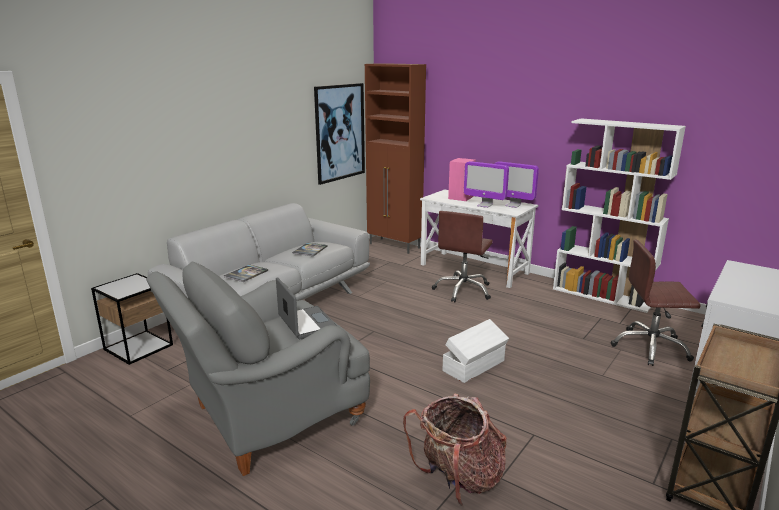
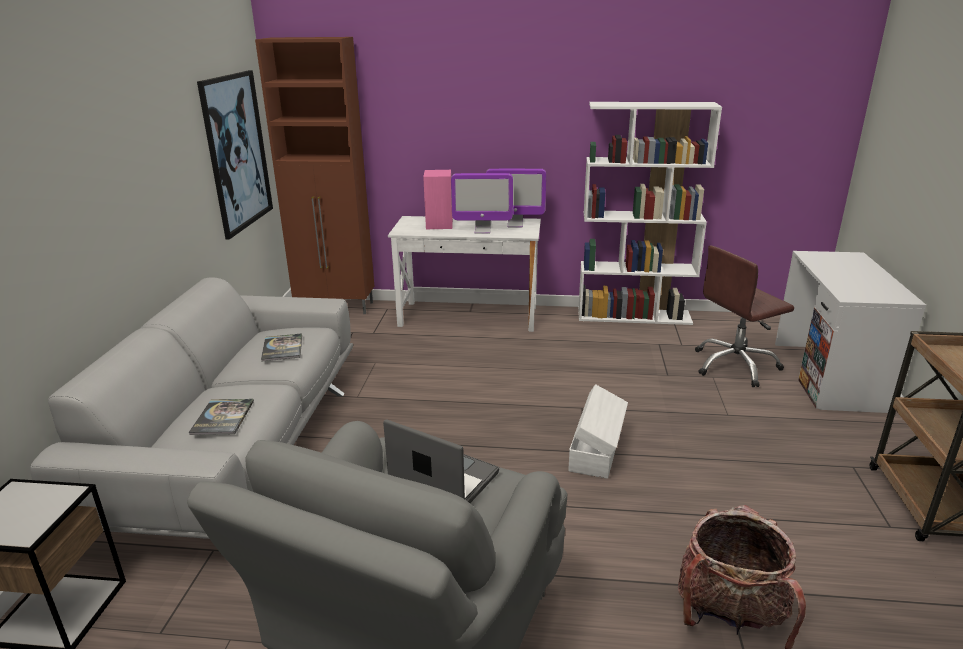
camera: 30 degrees left, 5 degrees up
brown office chair [432,211,493,302] -> none

